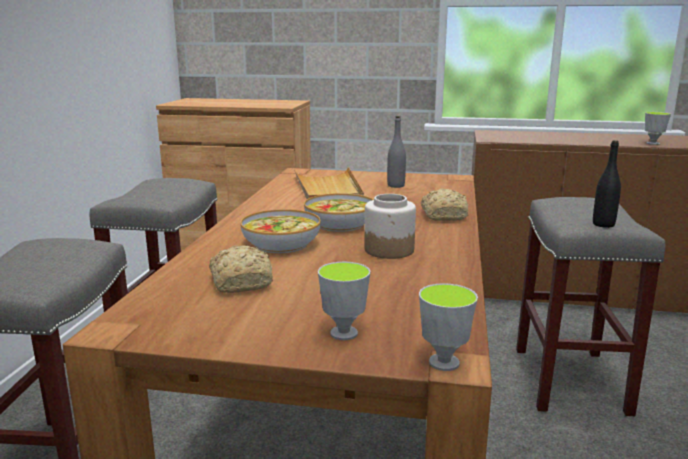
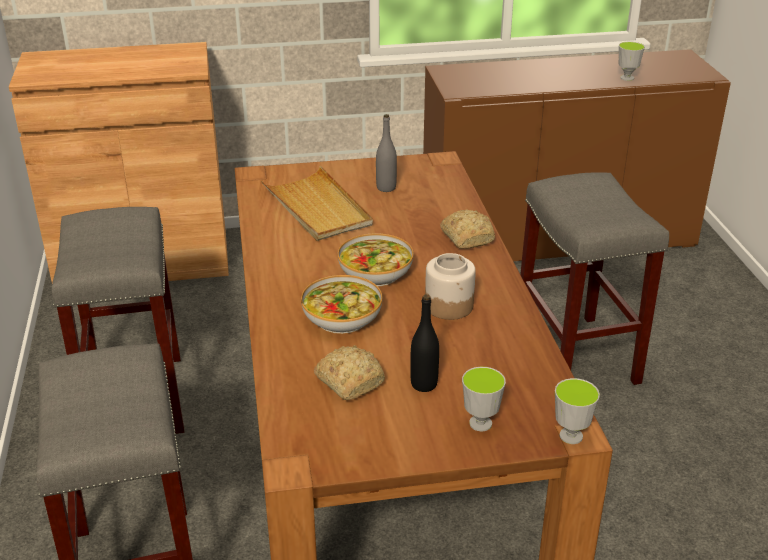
camera: 20 degrees left, 15 degrees up
black bottle [593,140,621,228] -> black bottle moved to [410,294,439,392]

